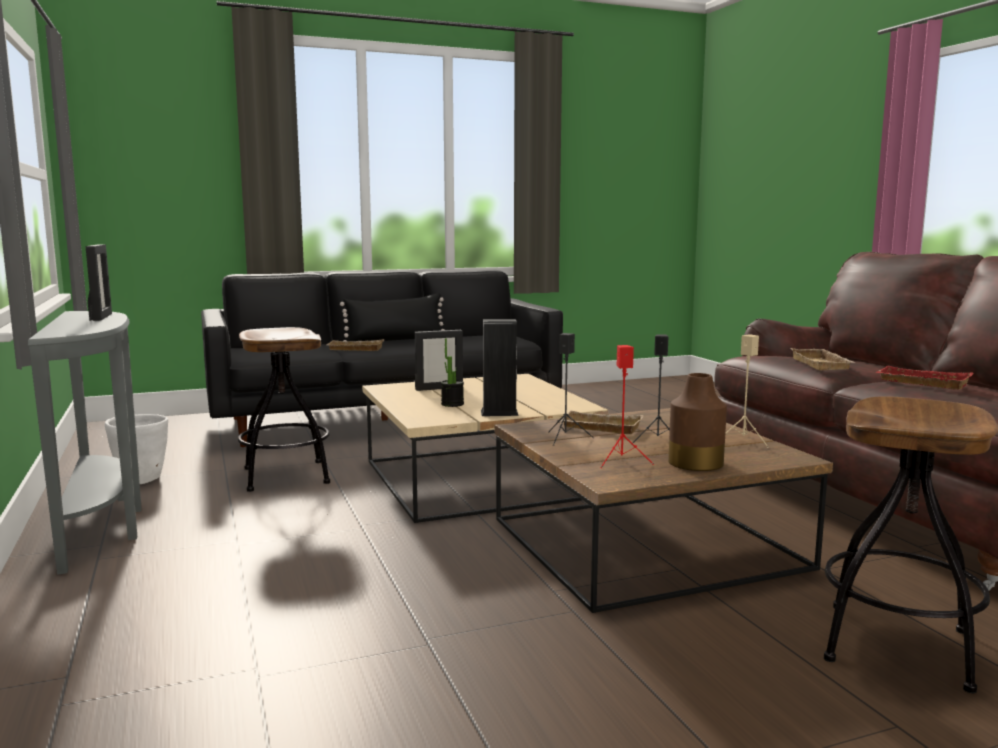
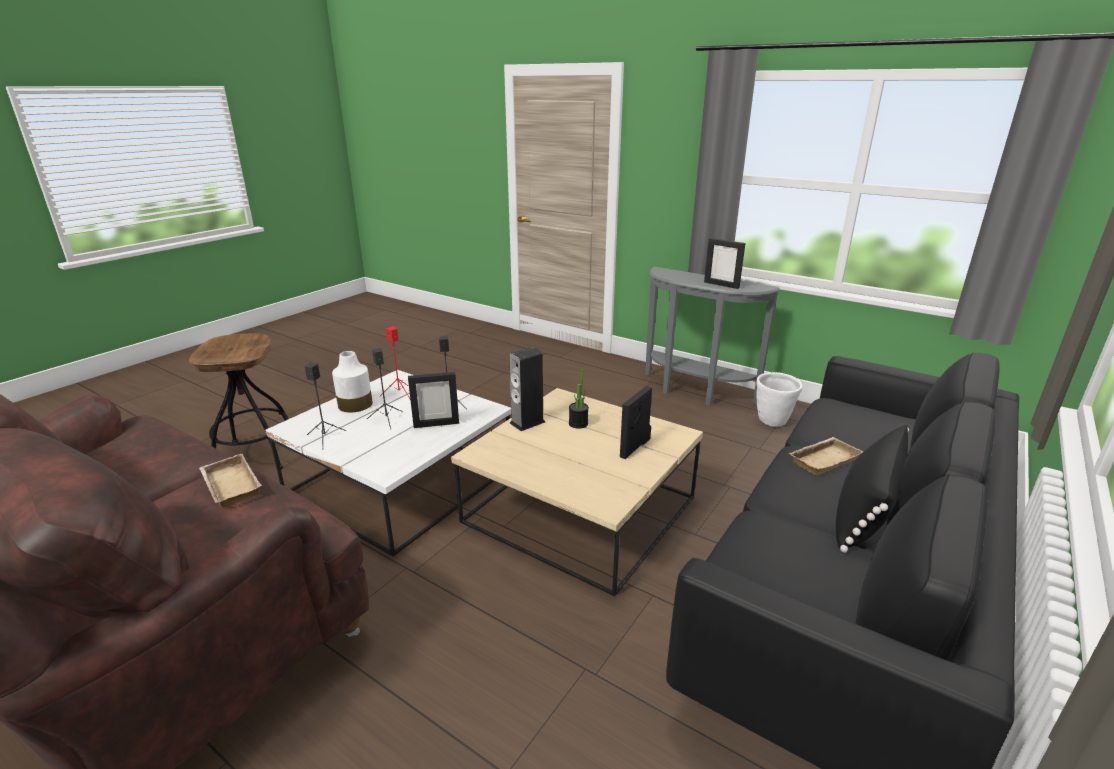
camera: 145 degrees right, 15 degrees up
brown stool [238,327,330,492] -> none
brown coffee table [495,408,833,613] -> white coffee table [265,370,511,556]
beige tray [559,411,644,434] -> picture frame [408,372,459,428]
brown vase [668,373,727,471] -> white vase [332,351,373,412]
beige speaker [725,334,769,448] -> black speaker [305,363,346,448]
red tray [876,366,973,390] -> none

